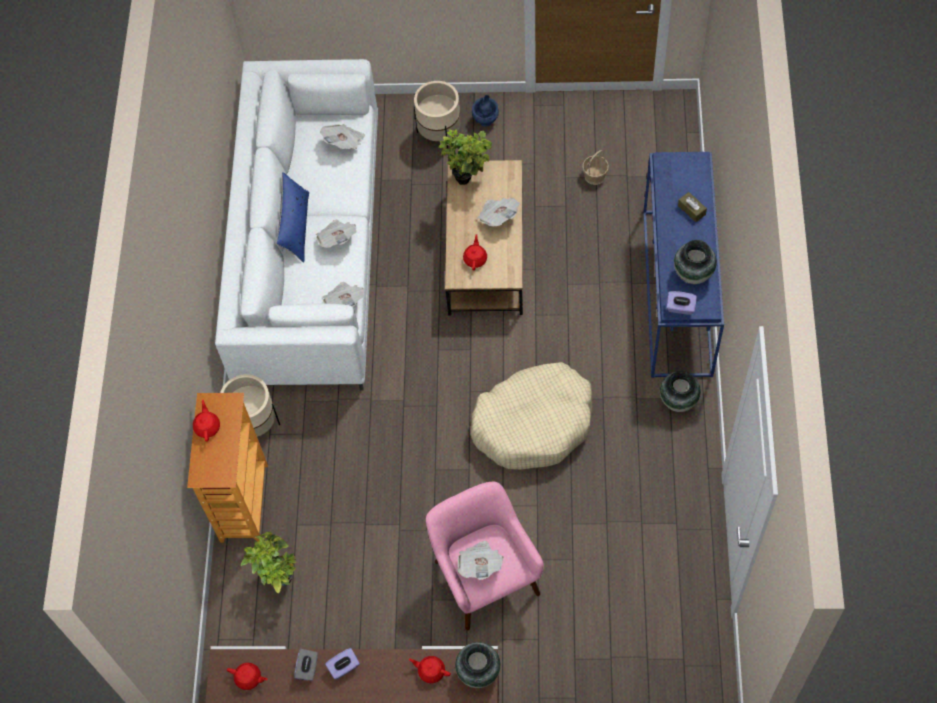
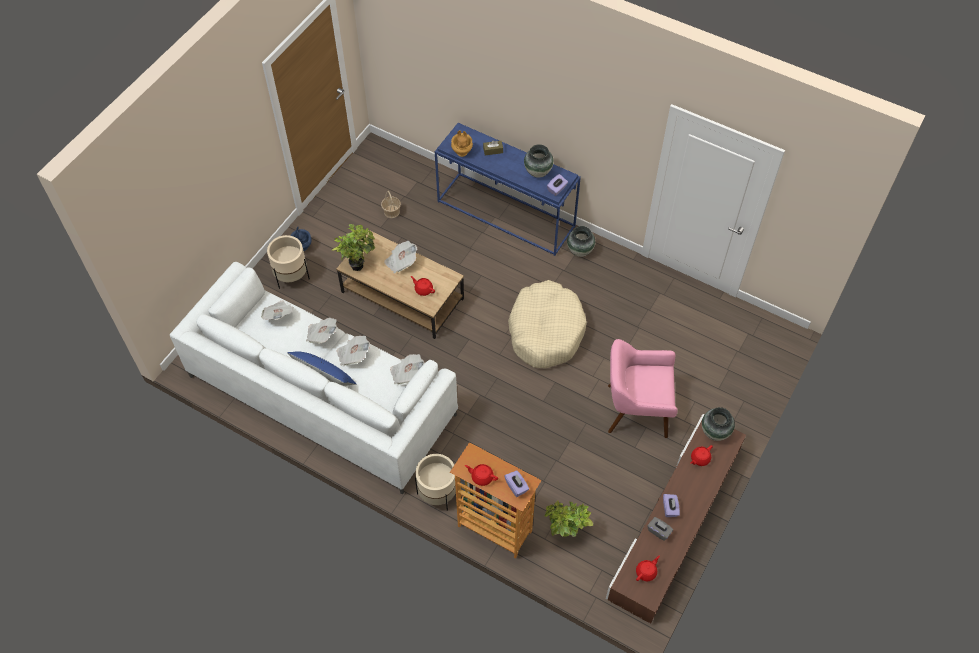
camera: 65 degrees left, 5 degrees down
newspaper [457,541,504,580] -> newspaper moved to [306,317,337,344]
none -> brown vase [451,130,473,157]
none -> purple tissue box [504,470,529,497]

